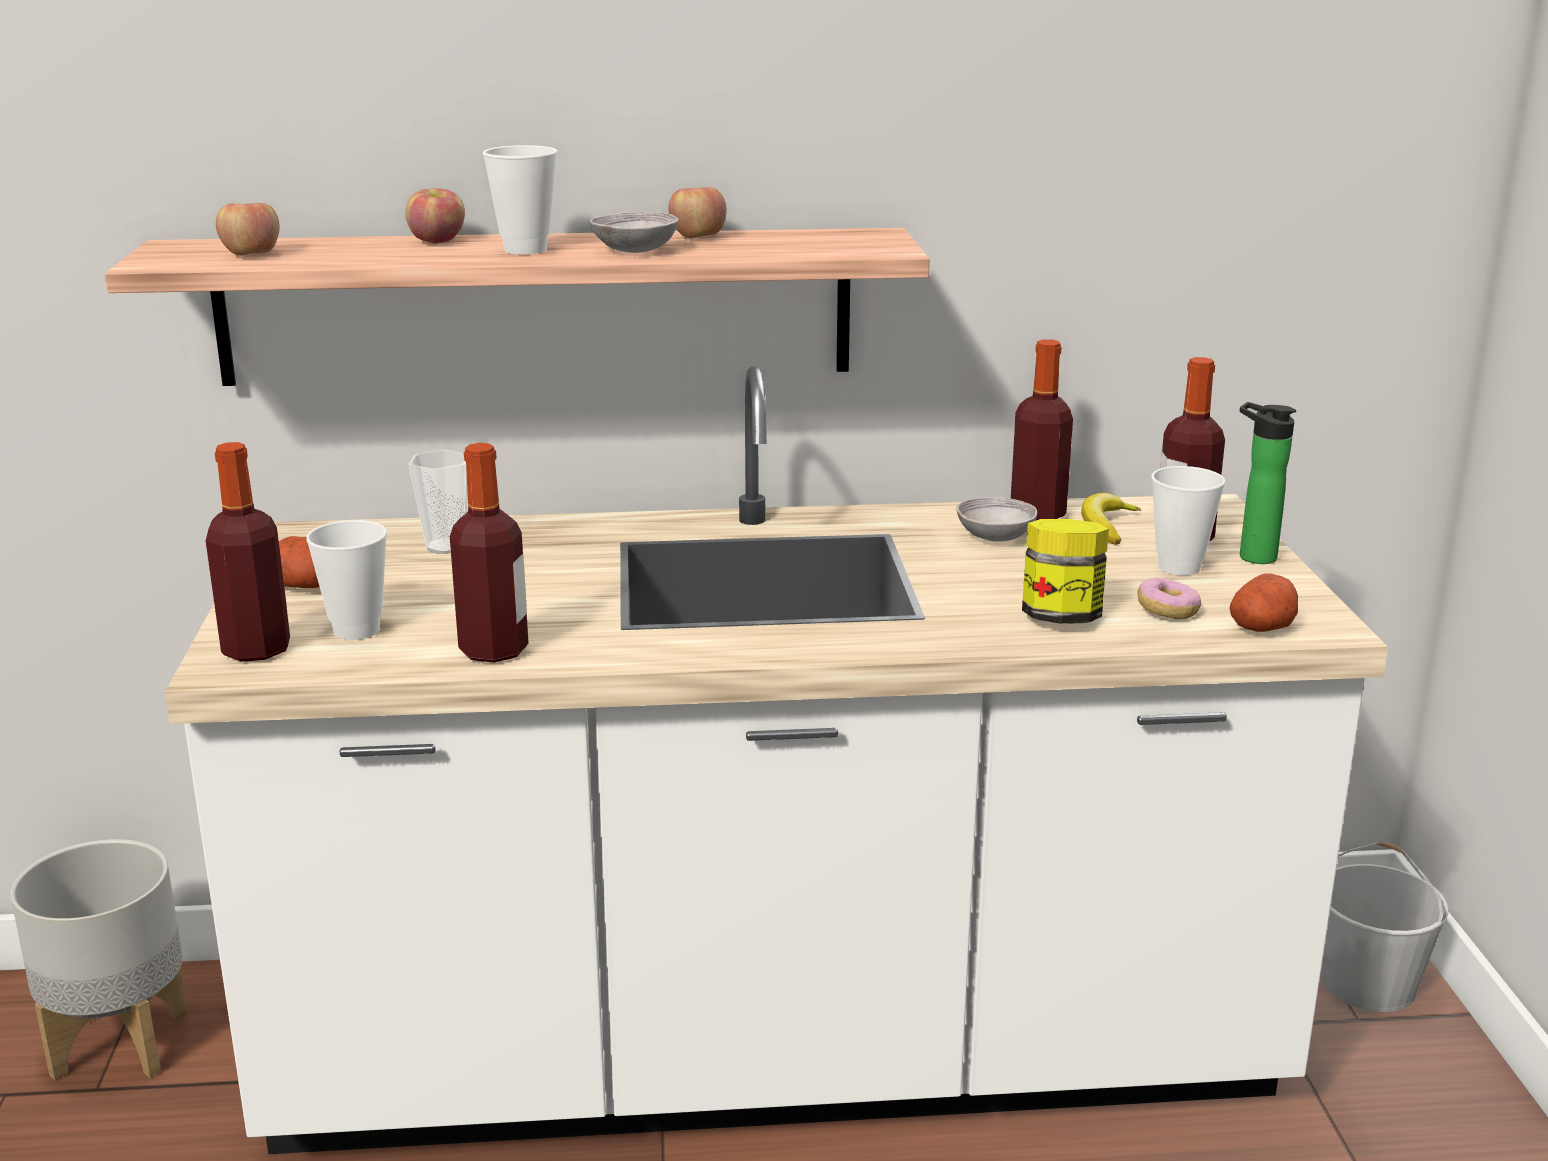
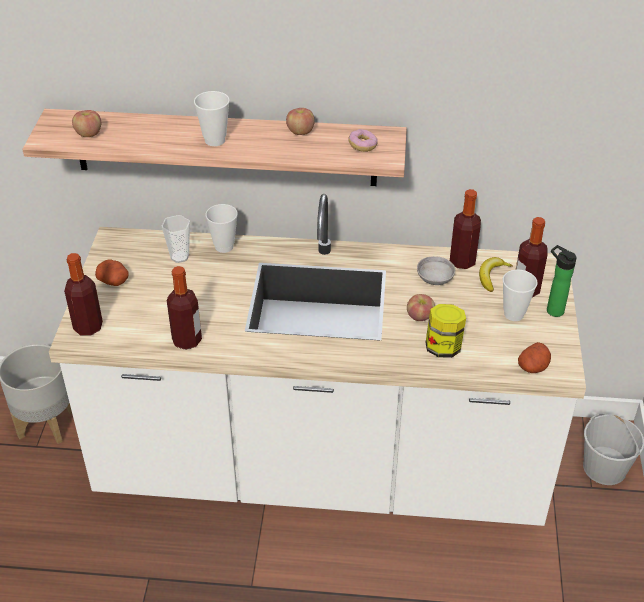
camera: 10 degrees right, 20 degrees up
cup [306,520,387,640] -> cup moved to [206,204,238,253]
apple [405,188,465,244] -> apple moved to [407,294,435,321]
grey bowl [590,212,679,253] -> none
donut [1137,578,1201,619] -> donut moved to [348,129,378,152]

